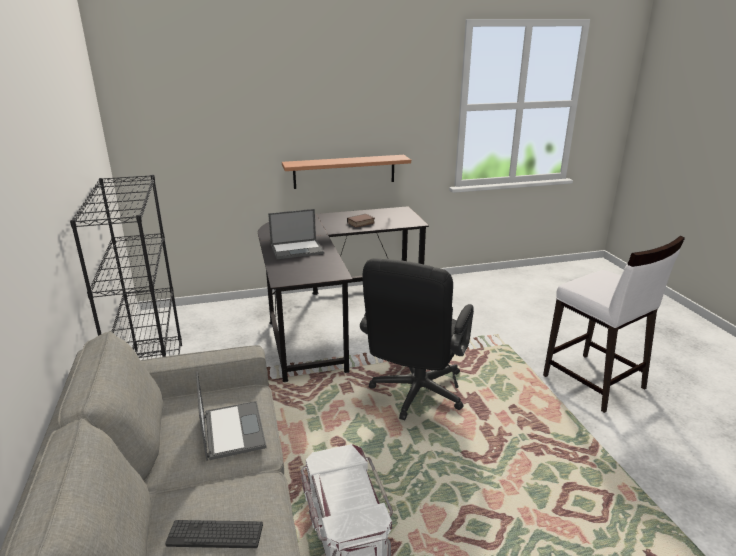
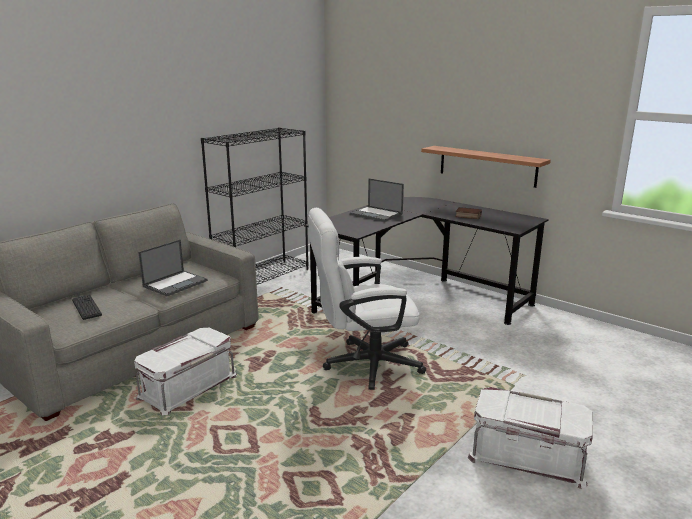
camera: 55 degrees right, 5 degrees down
black office chair [360,258,474,420] -> white office chair [308,208,426,390]
white stool [543,236,685,413] -> white storage box [468,387,593,489]

